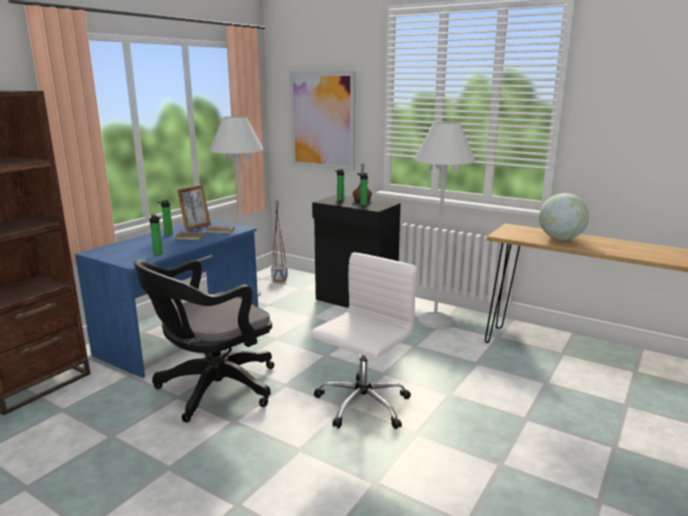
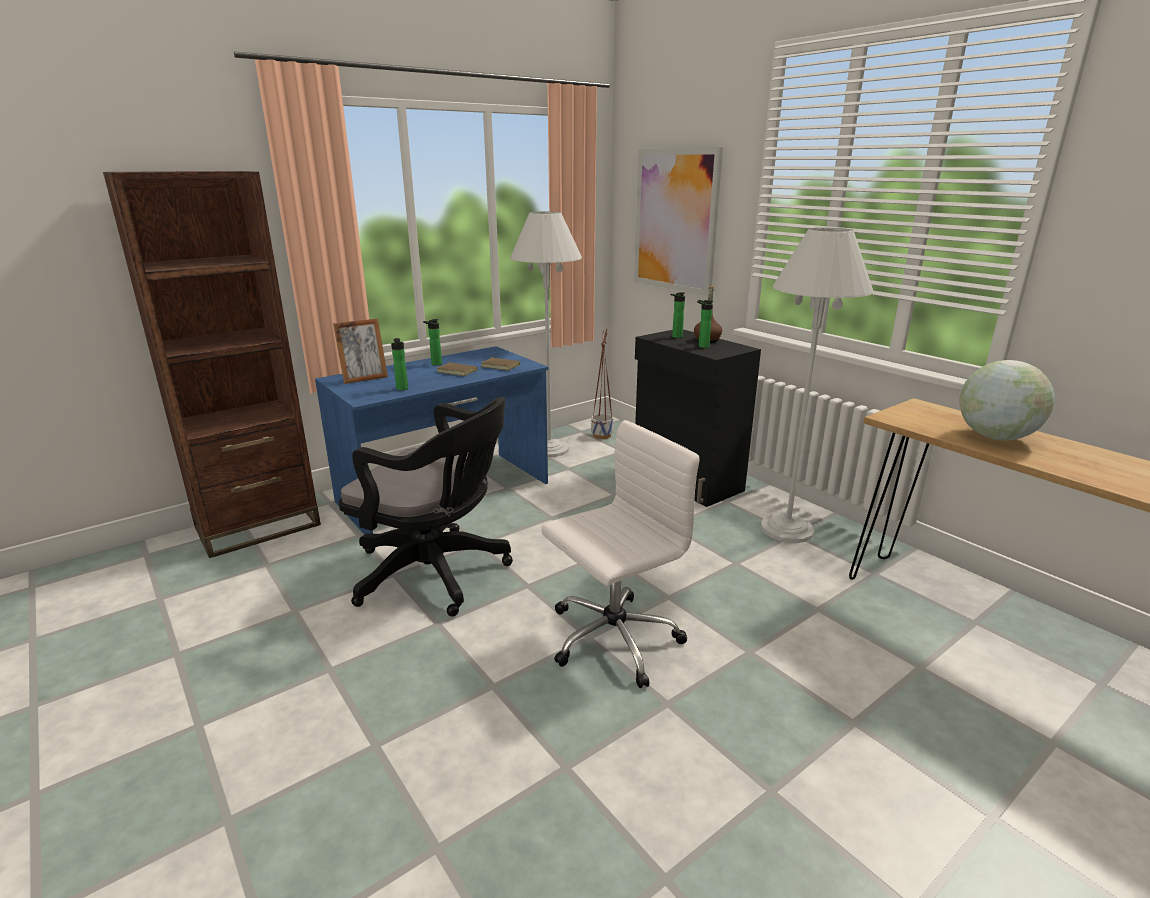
camera: 20 degrees right, 5 degrees up
black office chair [133,260,274,422] -> black office chair turned 135 degrees counterclockwise [339,397,513,617]
picture frame [177,185,211,231] -> picture frame moved to [333,318,388,384]

